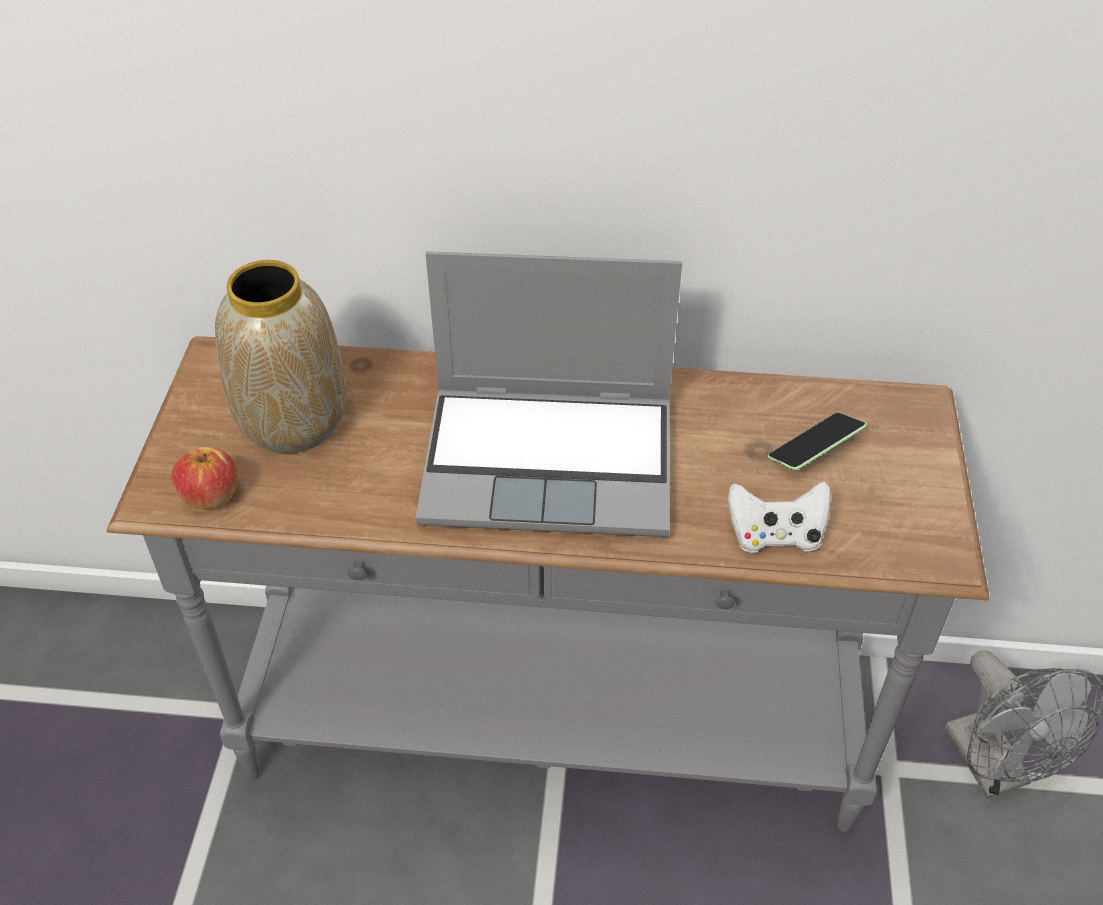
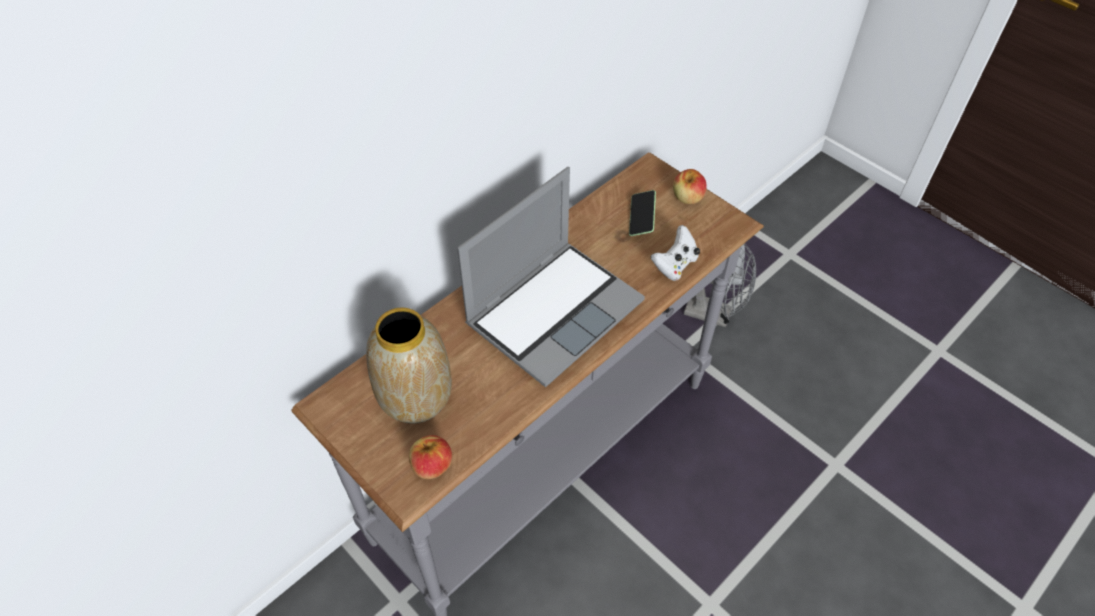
camera: 50 degrees left, 5 degrees up
none -> apple [673,169,707,204]

